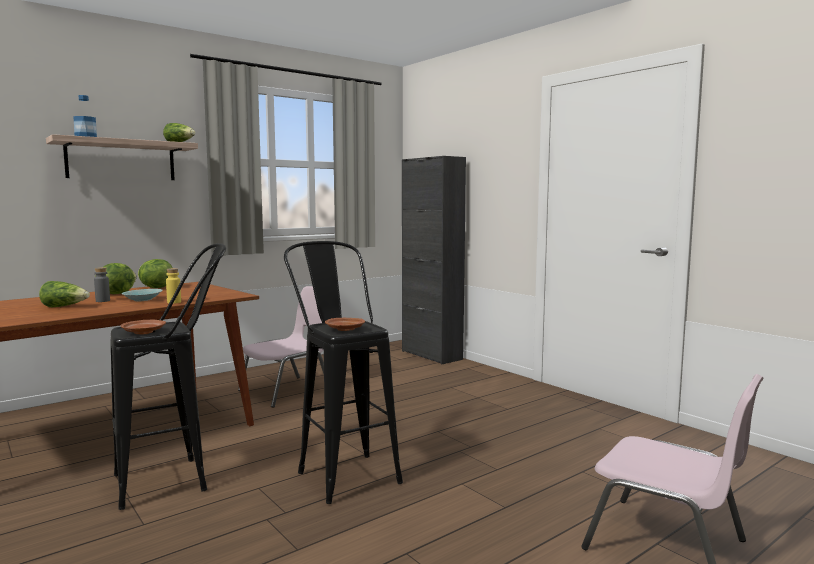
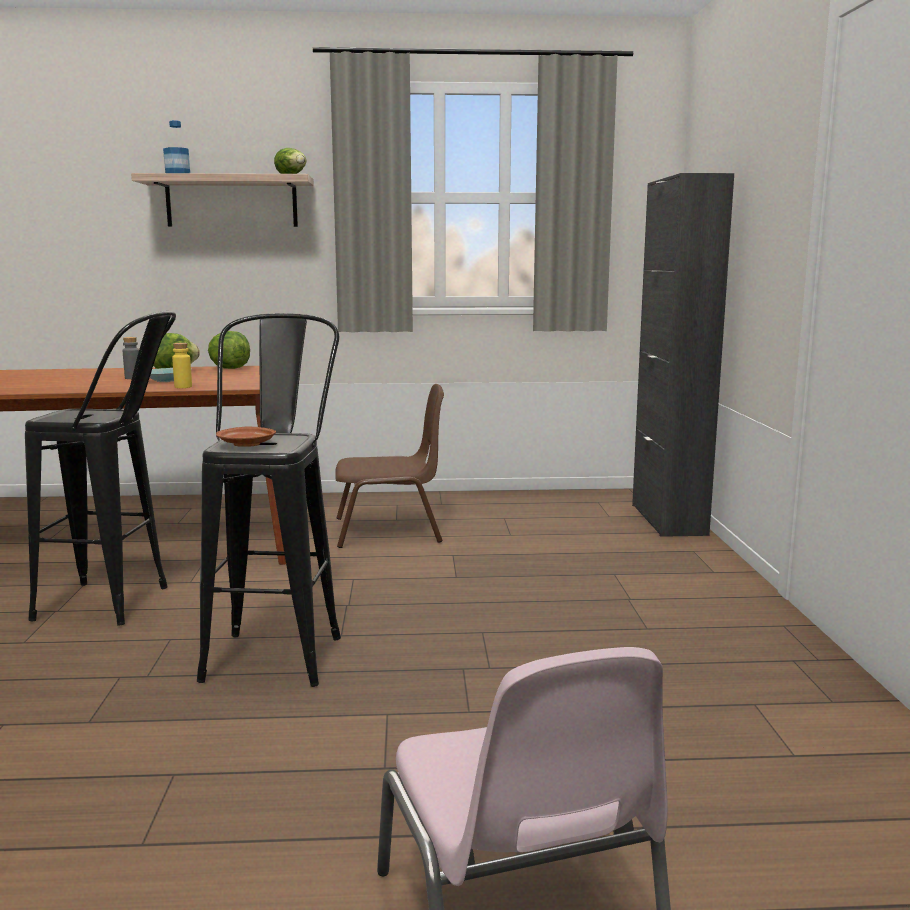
camera: 35 degrees right, 5 degrees up
lettuce [39,281,90,307] -> none
brown plate [121,320,166,334] -> none
pink chair [238,286,324,408] -> brown chair [335,384,444,548]

